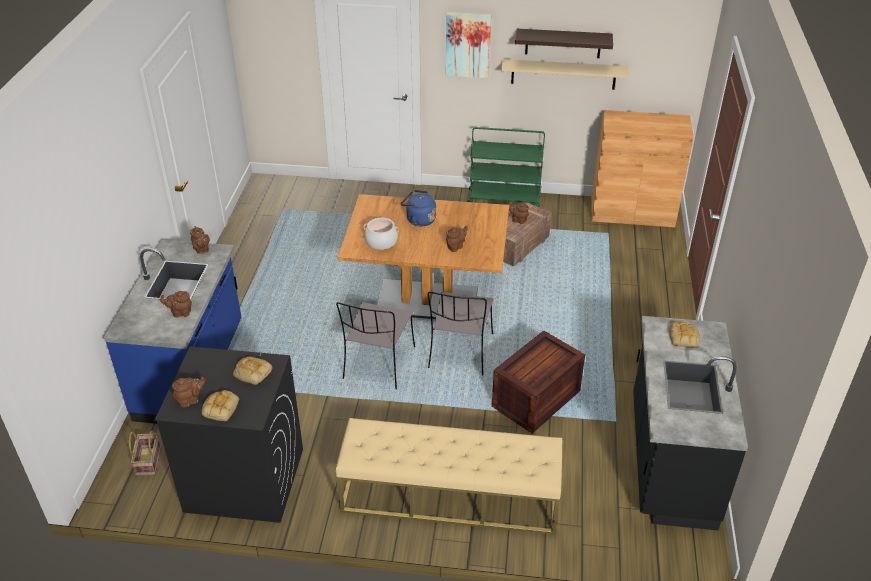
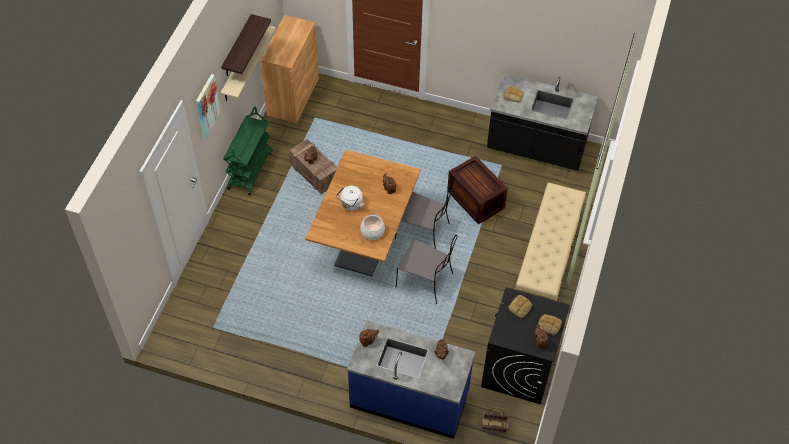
camera: 80 degrees left, 15 degrees up
blue kettle [401,190,436,226] -> white kettle [336,186,365,211]

